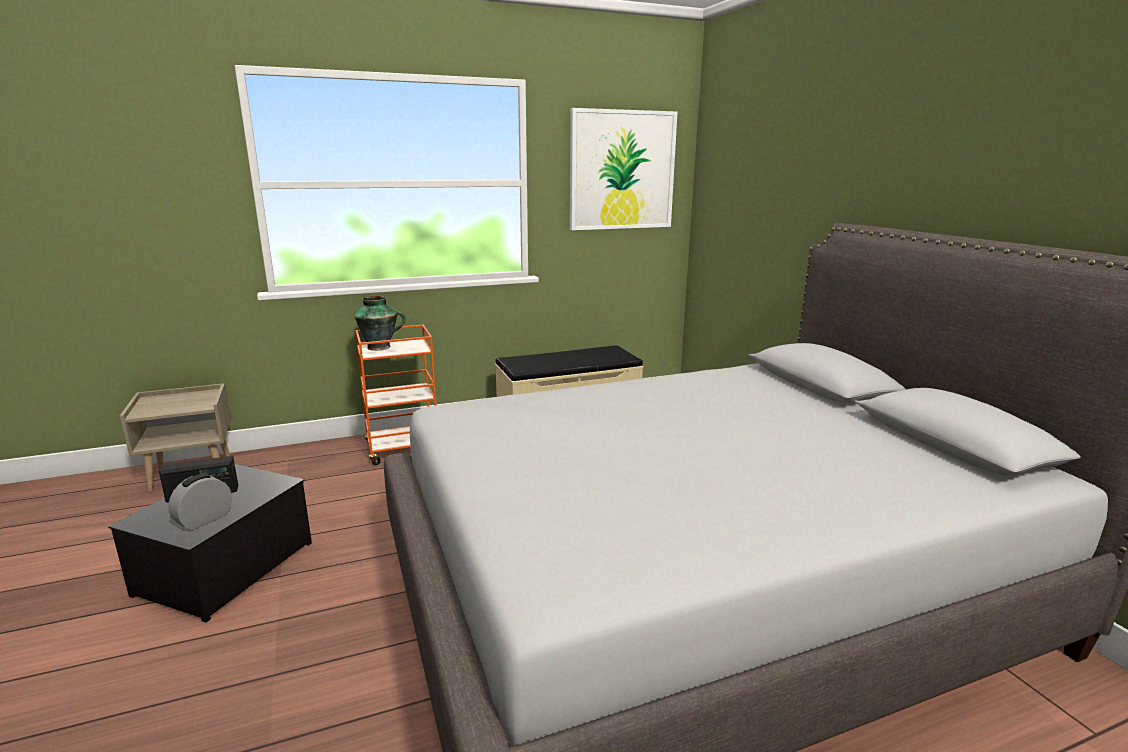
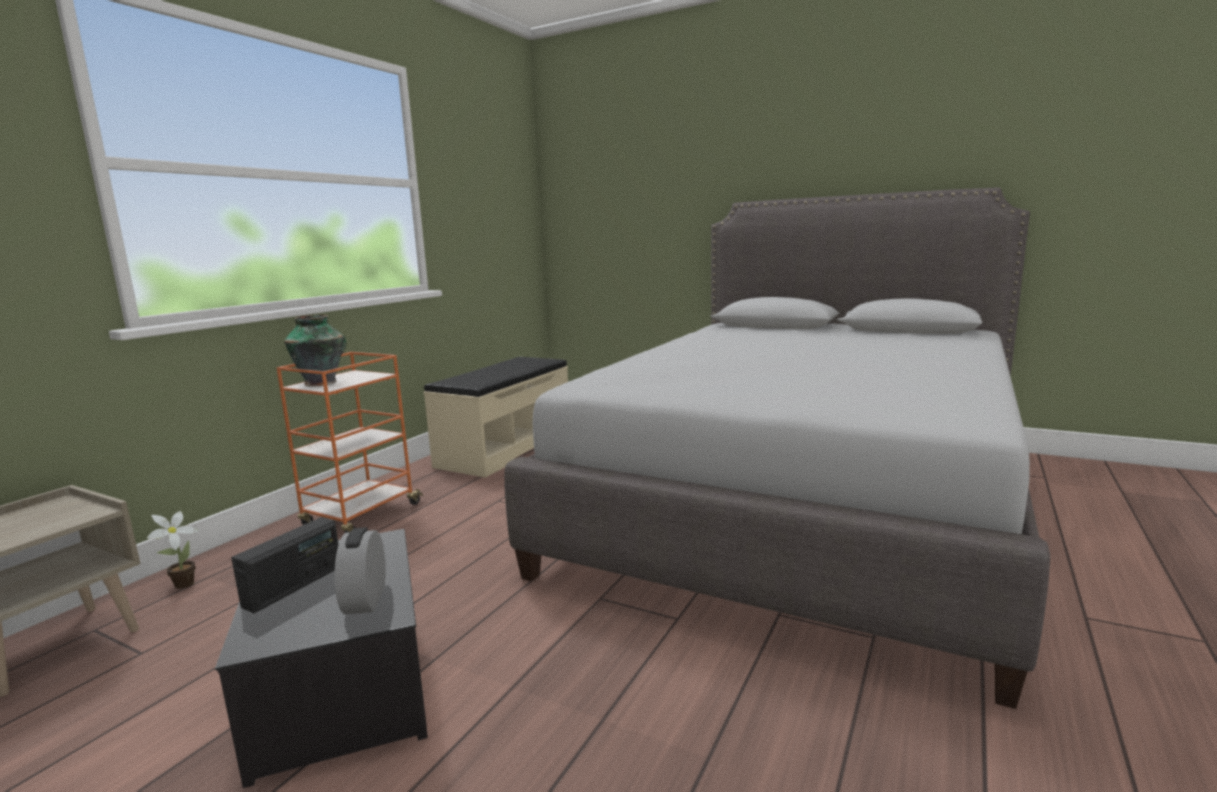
camera: 40 degrees left, 5 degrees down
picture [570,108,678,230] -> none
none -> potted plant [147,511,198,589]

